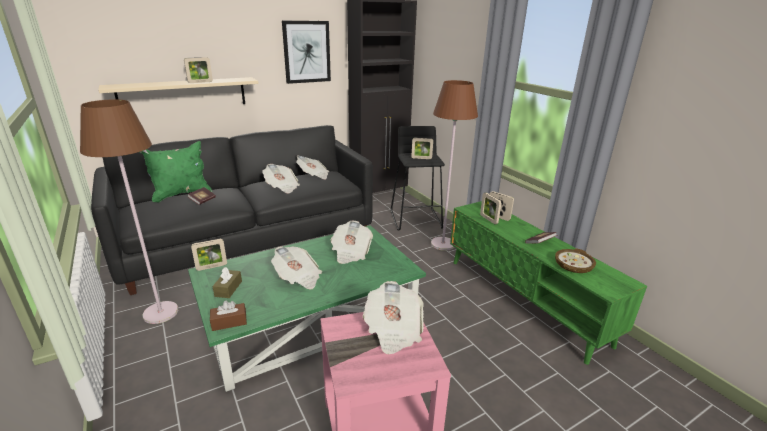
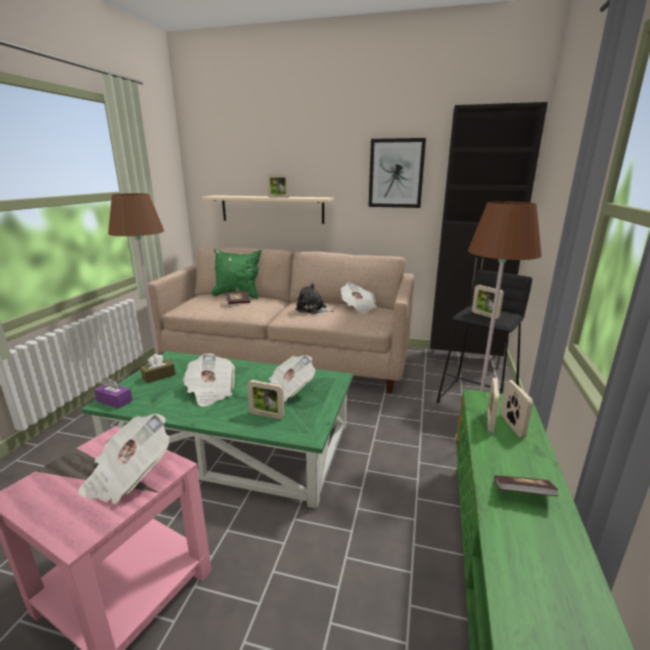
camera: 45 degrees right, 5 degrees down
black sofa [91,125,373,295] -> beige sofa [147,247,414,393]
picture frame [191,239,227,271] -> picture frame moved to [247,380,284,419]
brown tissue box [210,300,247,331] -> purple tissue box [94,377,133,409]
newspaper [262,164,300,193] -> plush toy [295,283,334,314]
bowl [555,249,596,273] -> none

